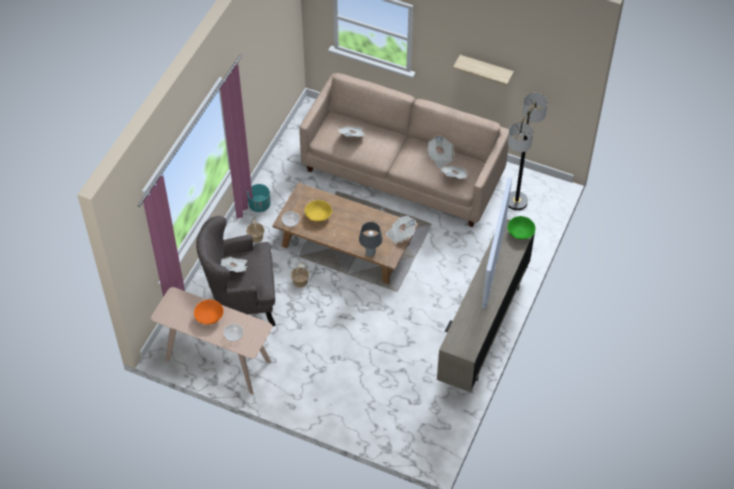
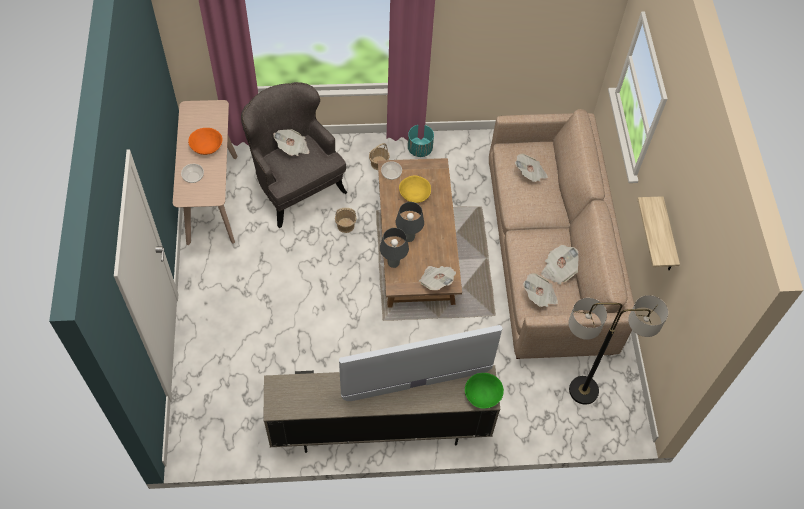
camera: 60 degrees right, 5 degrees up
none -> grey table lamp [396,202,424,242]

